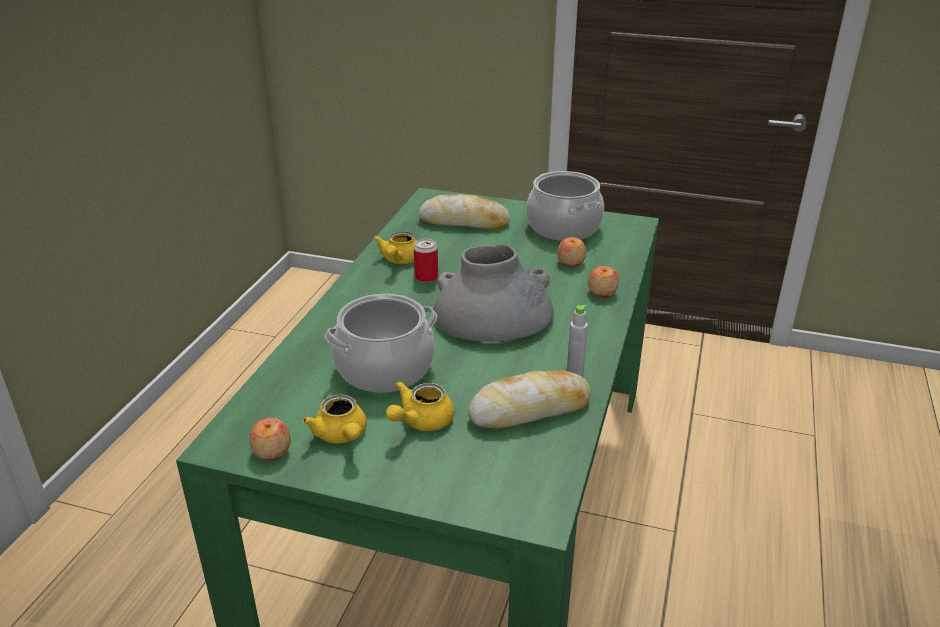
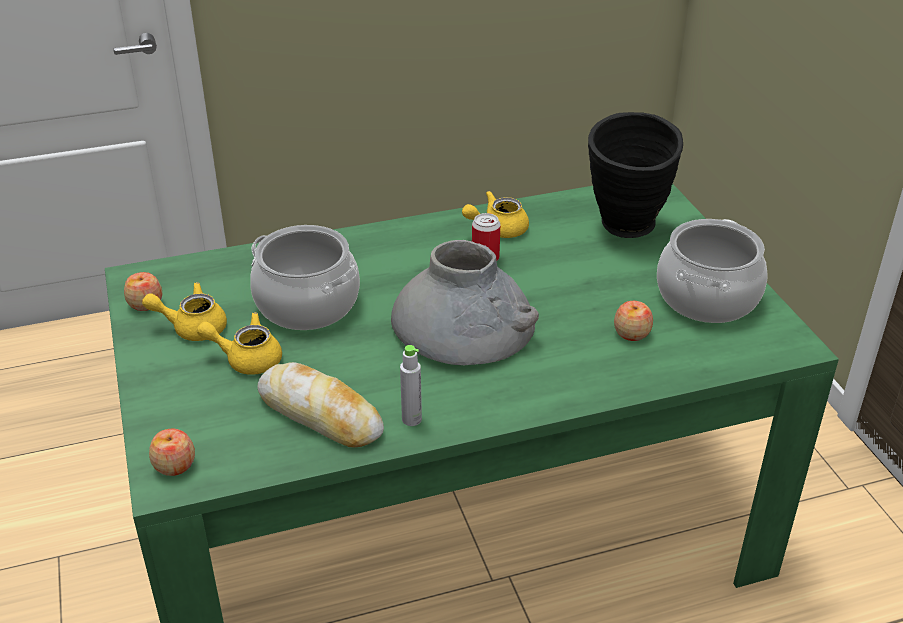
camera: 55 degrees right, 5 degrees up
yellow teapot [303,394,367,444] -> yellow teapot turned 60 degrees clockwise [142,282,227,341]
bread [419,194,511,229] -> black vase [588,112,683,238]
apple [588,266,619,298] -> apple moved to [149,429,195,476]

